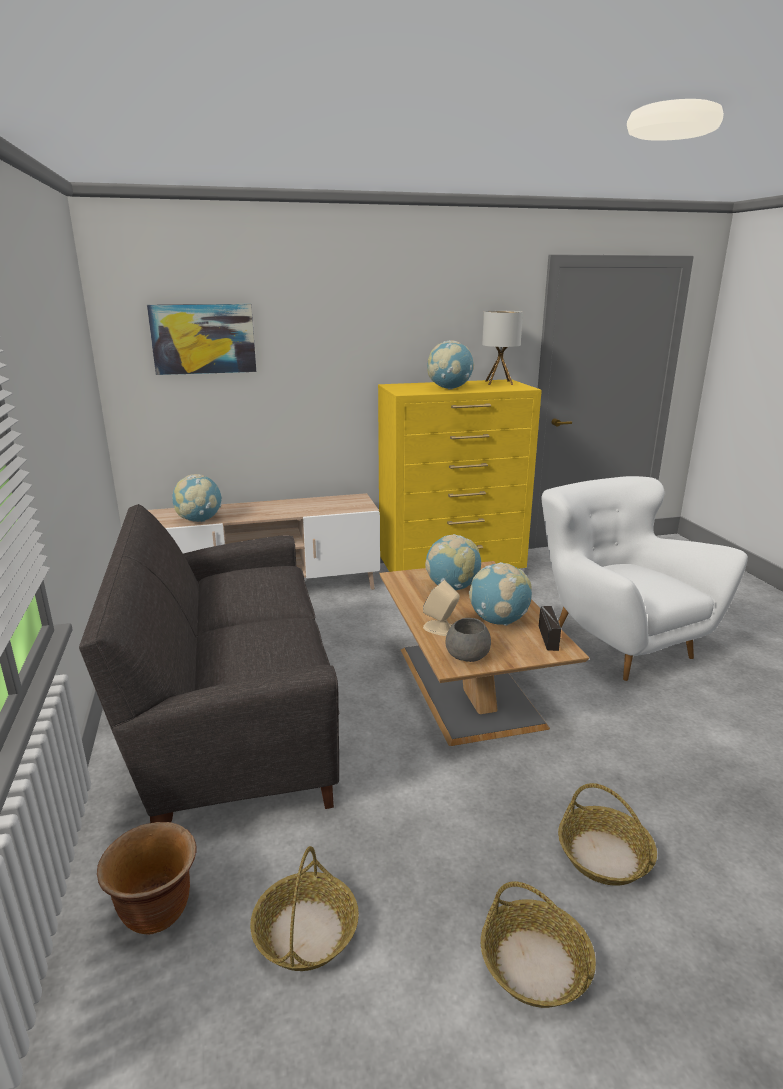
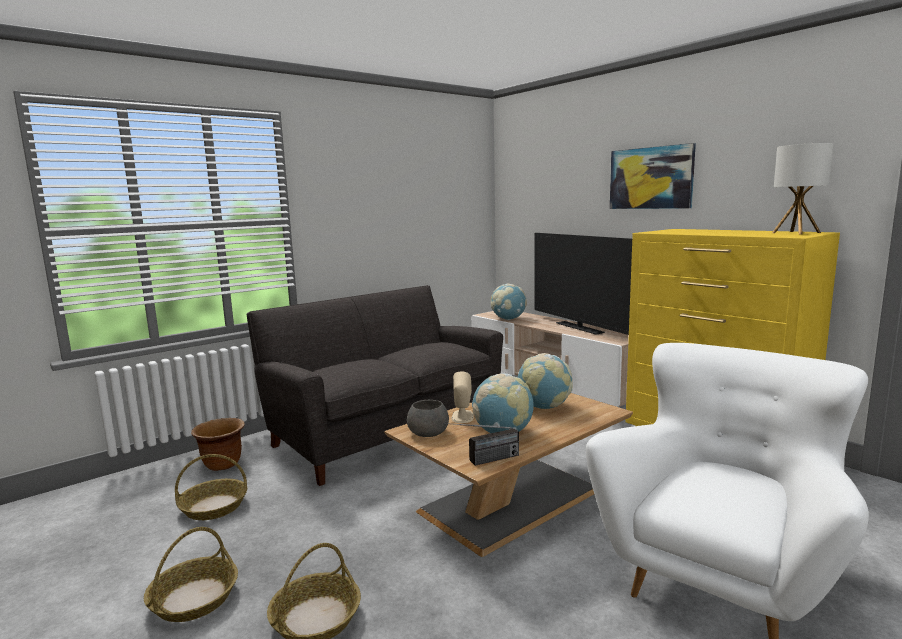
camera: 65 degrees right, 10 degrees down
picture [147,304,256,375] -> picture moved to [610,143,696,209]
globe [427,340,474,389] -> none
none -> television [534,233,632,335]

